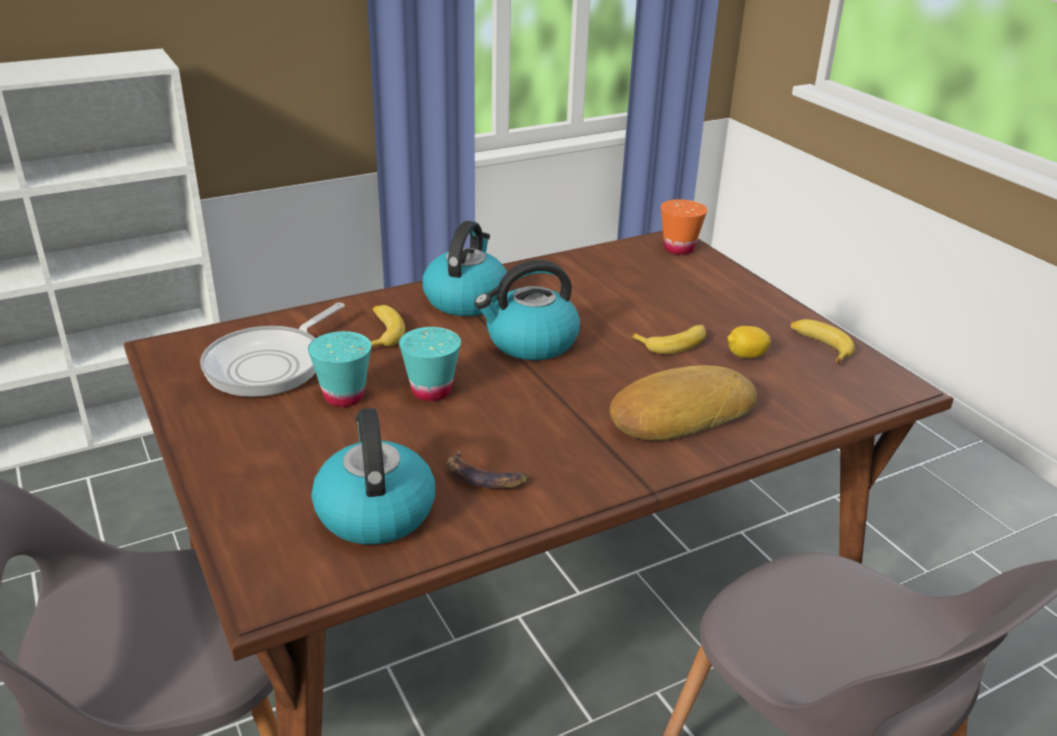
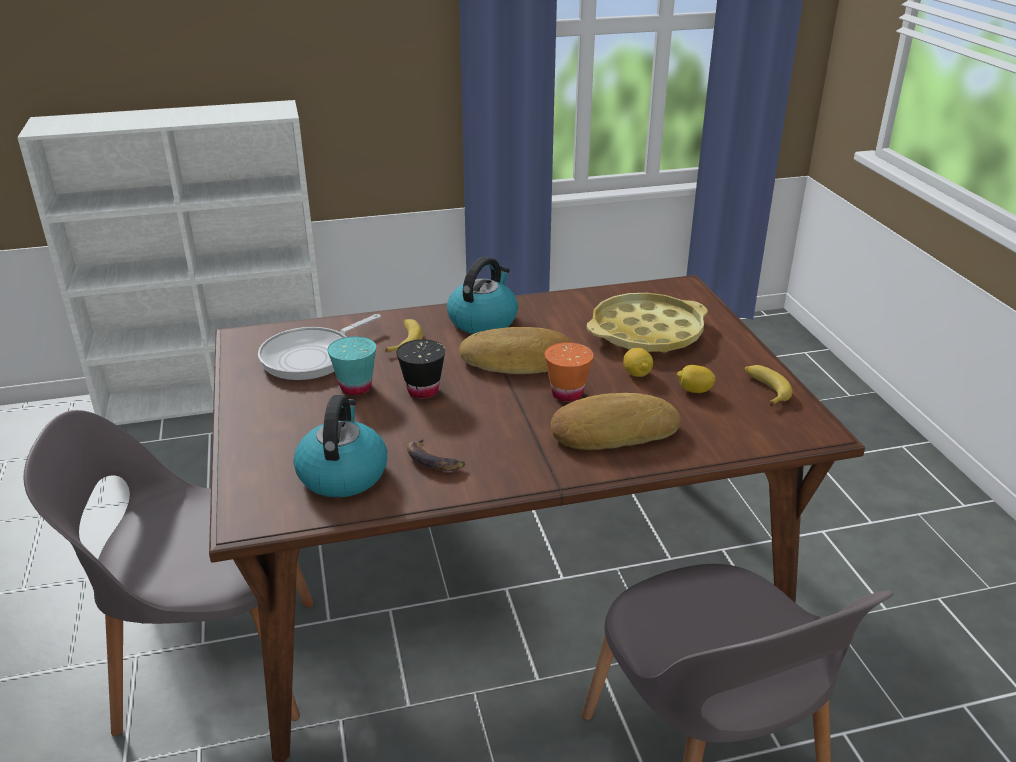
camera: 15 degrees right, 0 degrees up
turquoise cup [399,327,461,402] -> black cup [396,339,445,399]
kettle [474,260,580,360] -> bread [459,327,572,374]
banana [630,325,706,354] -> lemon [623,348,653,377]
orange cup [661,199,707,255] -> orange cup moved to [544,342,593,402]
none -> yellow tray [587,293,708,352]

